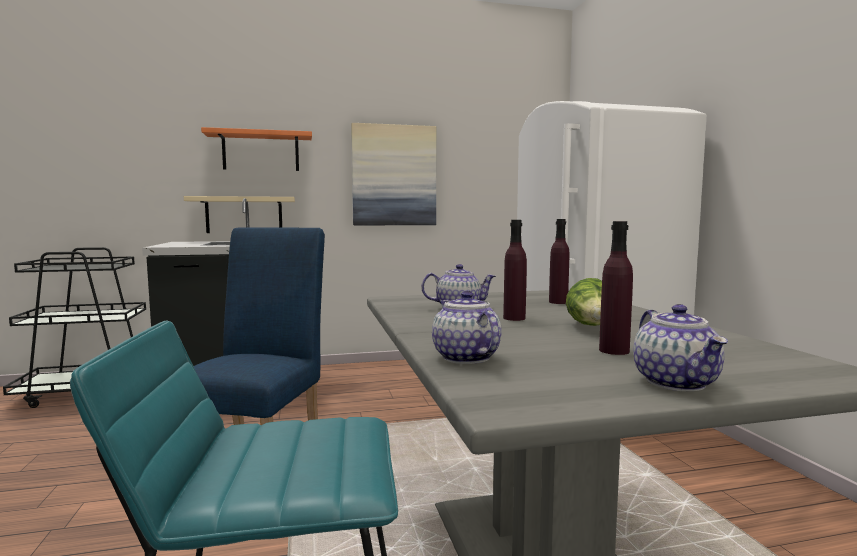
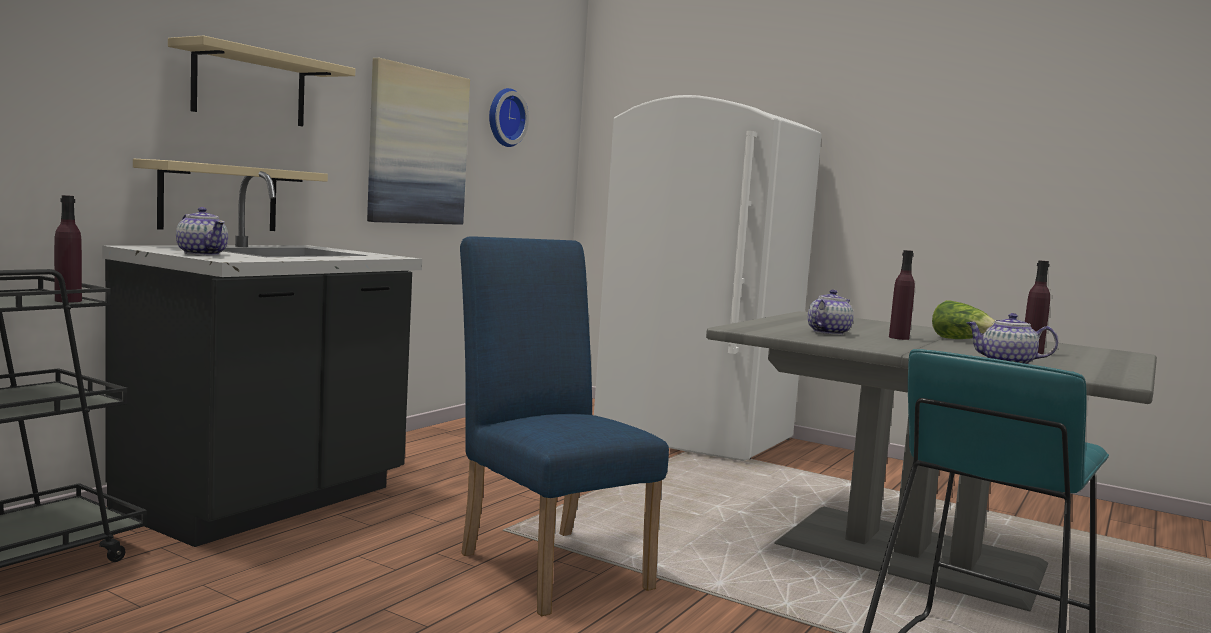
camera: 45 degrees left, 0 degrees up
orange shelf [201,127,312,171] -> beige shelf [168,35,355,126]
purple bottle [549,219,569,304] -> purple bottle moved to [54,195,82,303]
teapot [633,304,728,391] -> teapot moved to [176,207,228,255]
none -> wall clock [489,88,529,147]

